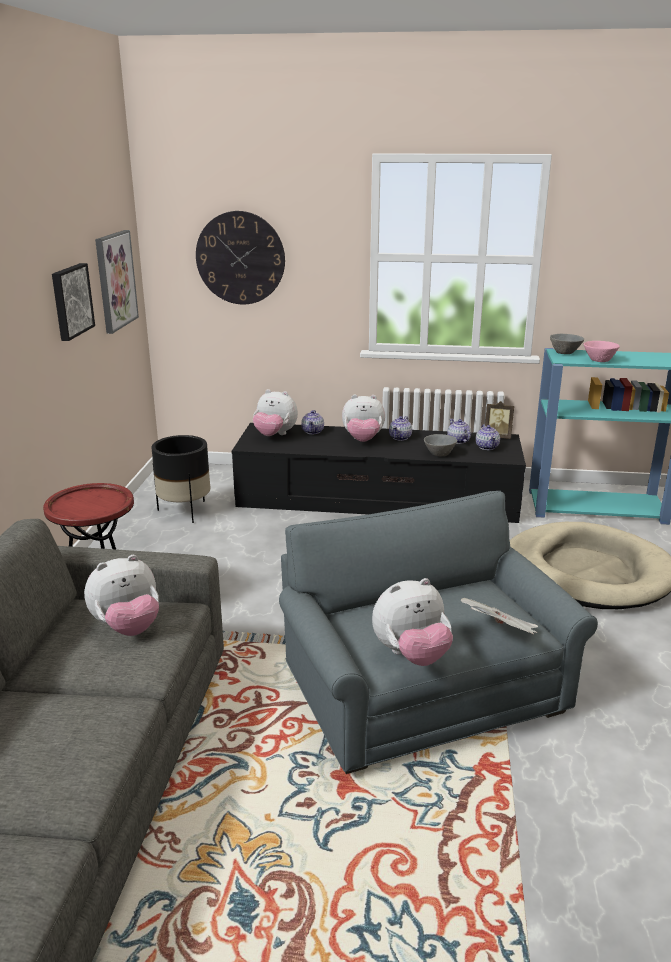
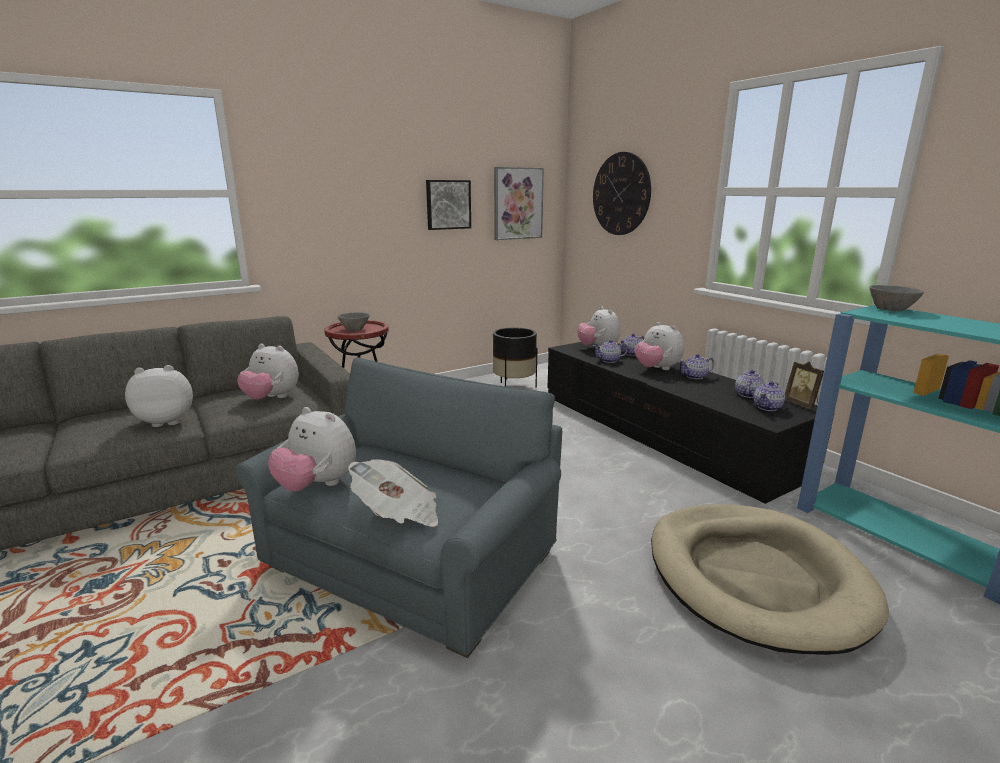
camera: 50 degrees right, 5 degrees down
grey bowl [424,434,457,456] -> grey bowl moved to [337,312,370,331]
pink bowl [584,341,620,362] -> none
none -> plush toy [125,365,193,427]
none -> teapot [593,340,628,363]

